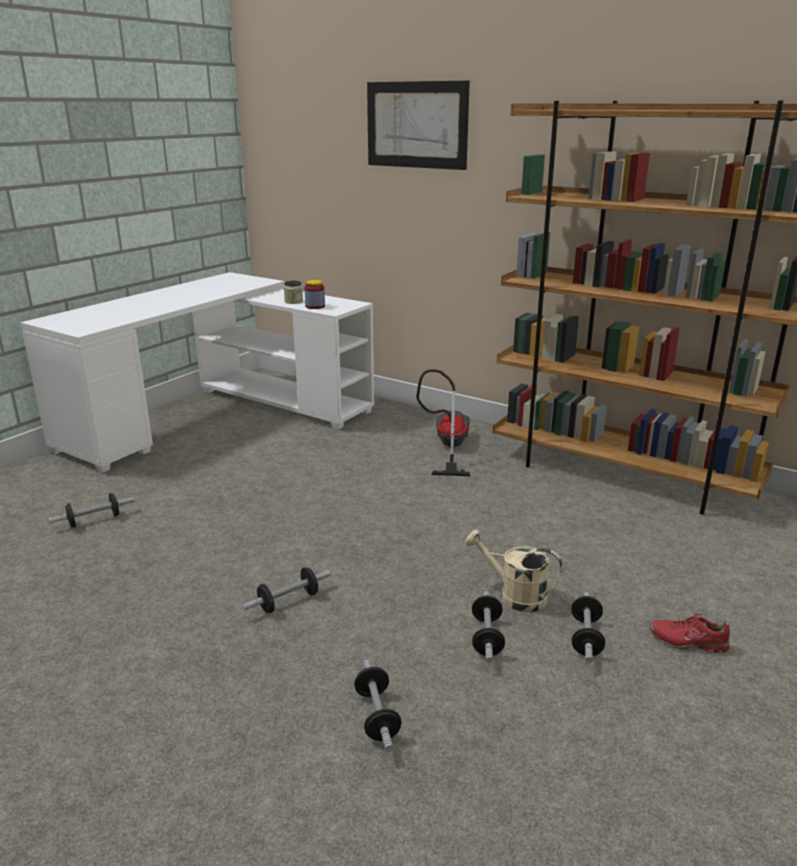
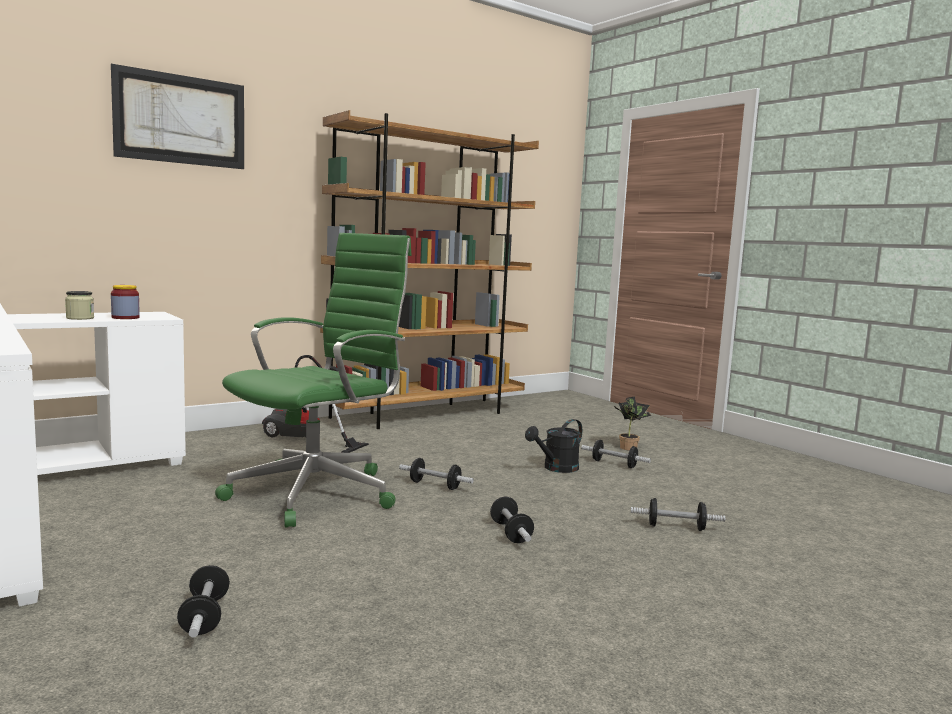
camera: 70 degrees left, 15 degrees down
beige watering can [465,529,563,612] -> black watering can [525,419,582,473]
dumbbell [472,591,505,663] -> dumbbell moved to [399,458,474,490]
red shoe [650,613,730,653] -> potted plant [613,397,652,451]
none -> green office chair [215,233,412,527]

